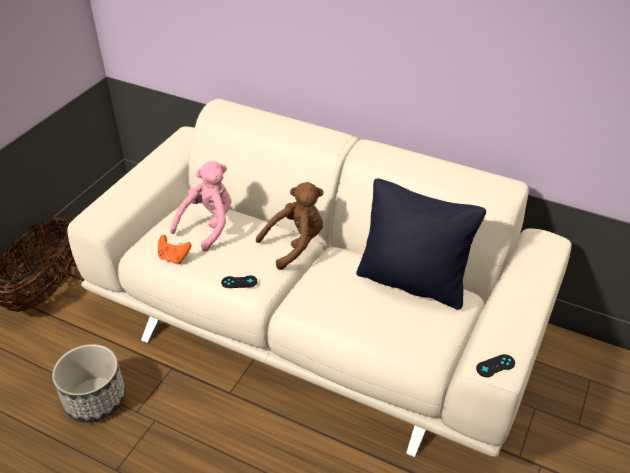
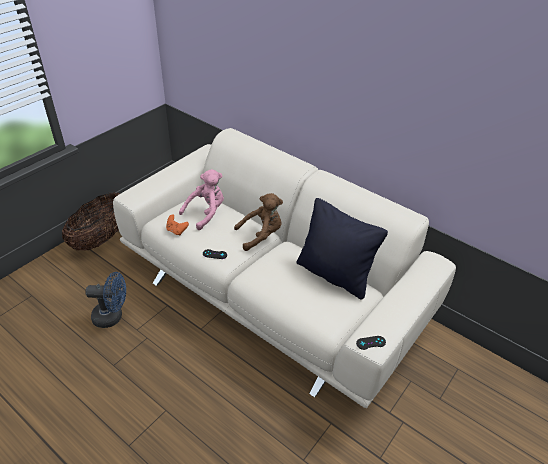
camera: 10 degrees right, 0 degrees up
planter [52,344,126,423] -> blue fan [85,272,126,328]

